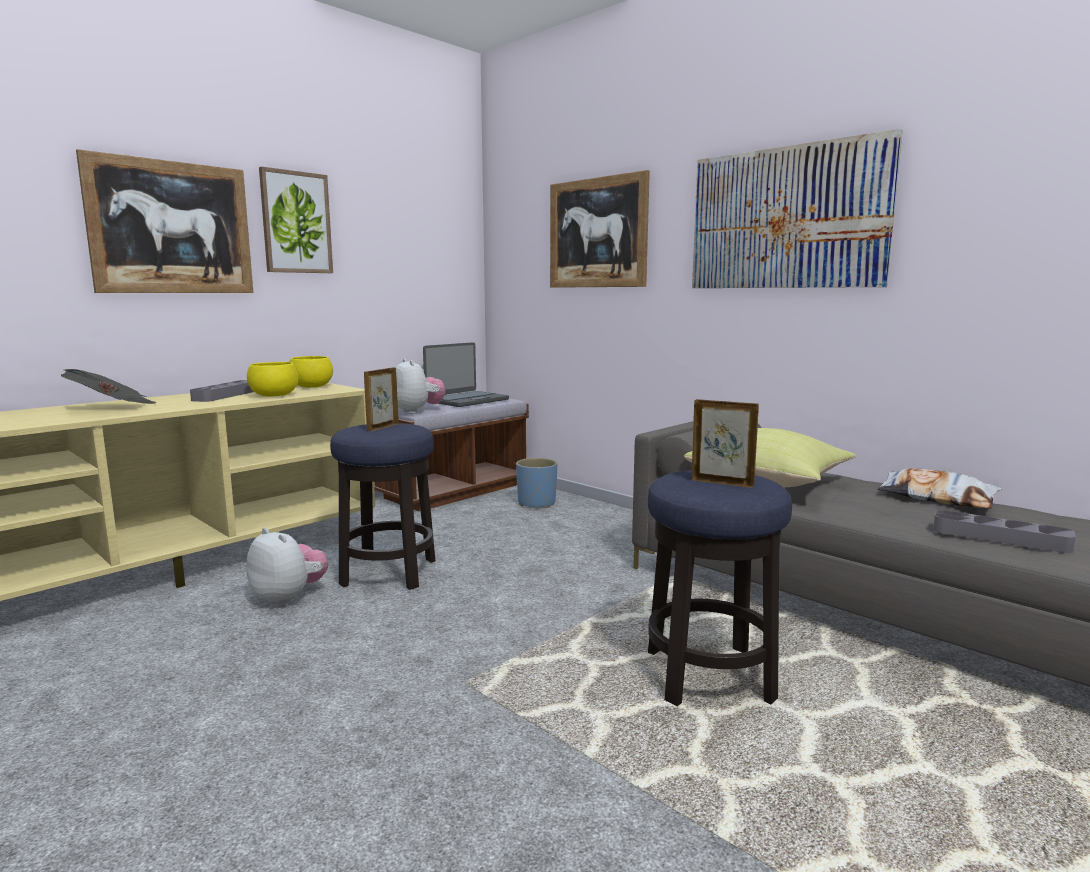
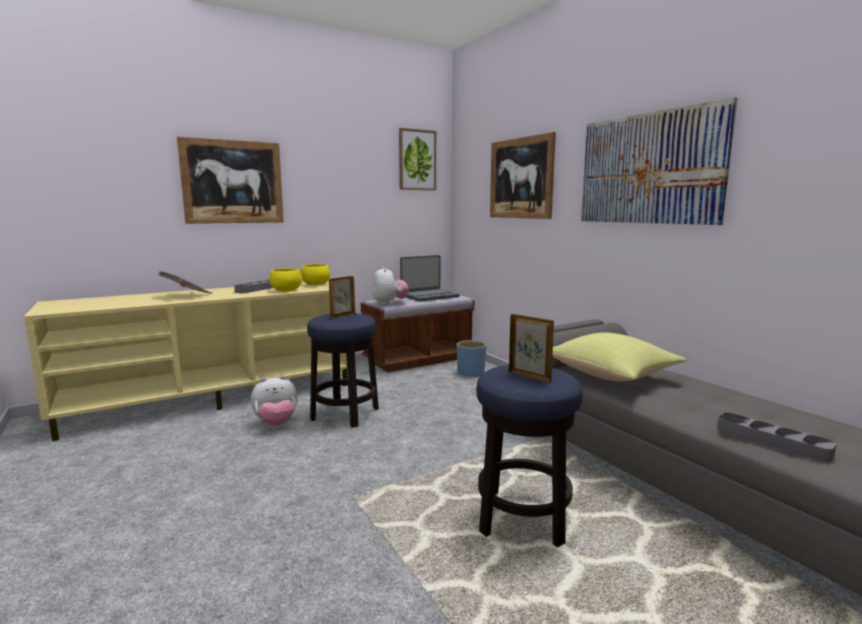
camera: 15 degrees right, 0 degrees up
plush toy [247,528,328,606] -> plush toy turned 105 degrees clockwise [251,375,297,426]
picture [259,167,333,273] -> picture moved to [399,128,436,190]
pillow [877,468,1001,508] -> none

